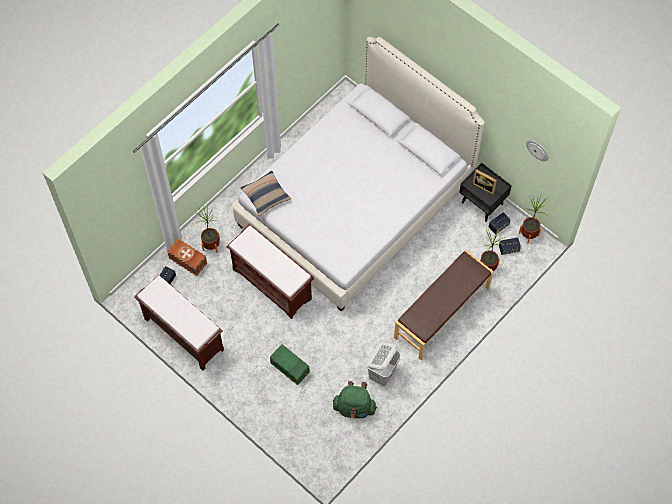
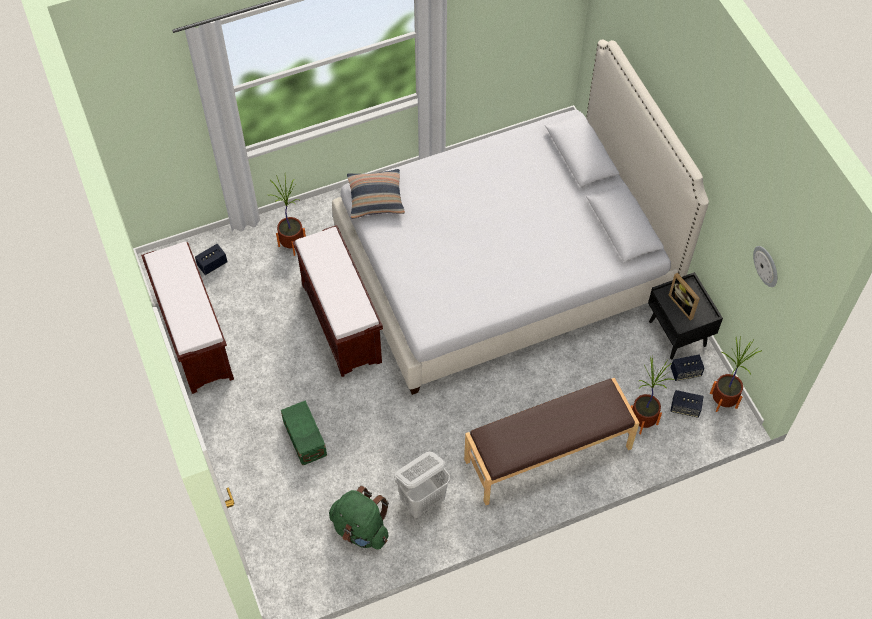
camera: 25 degrees right, 5 degrees down
brown storage box [167,238,207,276] -> none

